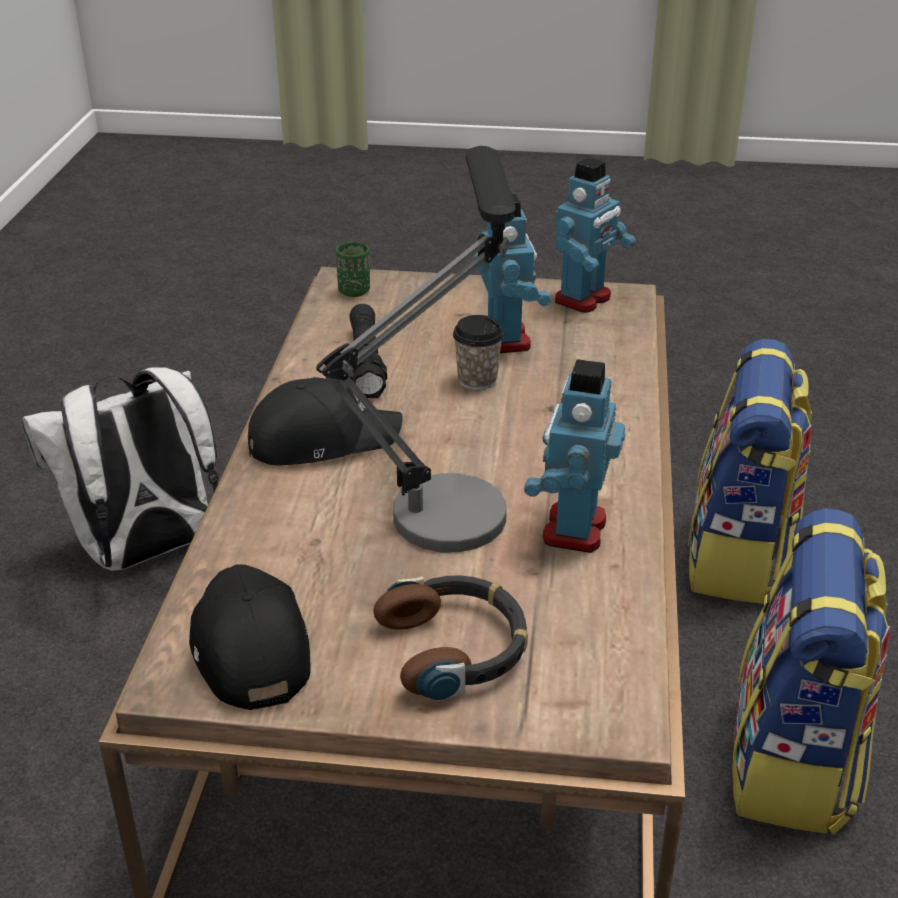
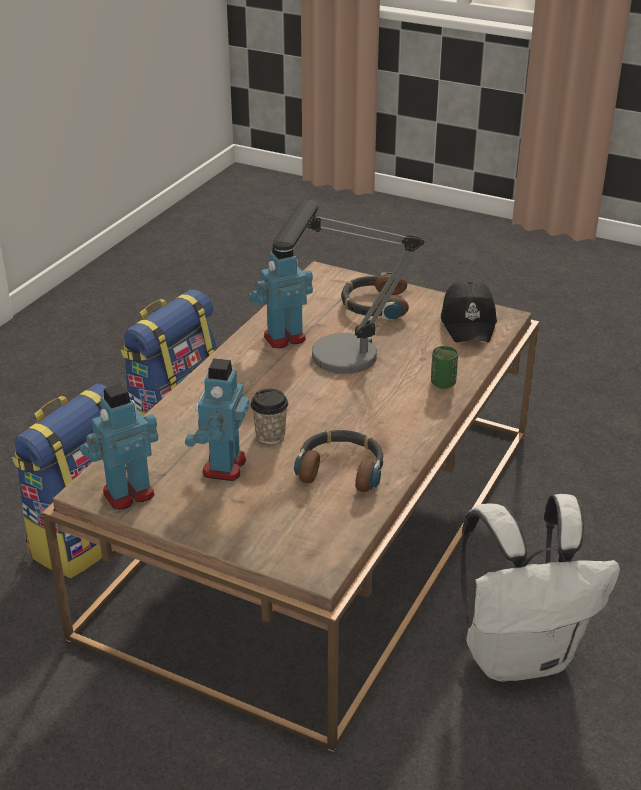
camera: 160 degrees left, 0 degrees up
black cap [248,377,403,466] -> none
green cup [336,242,370,297] -> green cup moved to [431,346,458,389]
black flashlight [349,304,387,398] -> headphones [294,430,383,492]
toy robot [524,359,625,553] -> toy robot turned 150 degrees counterclockwise [248,247,313,348]

